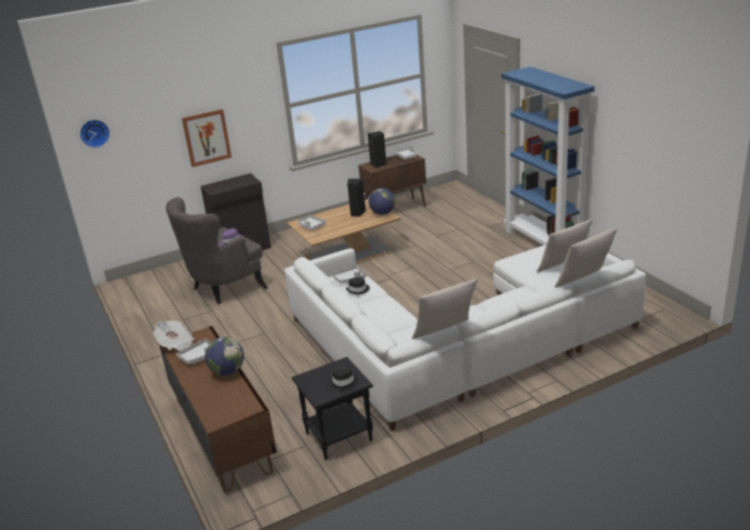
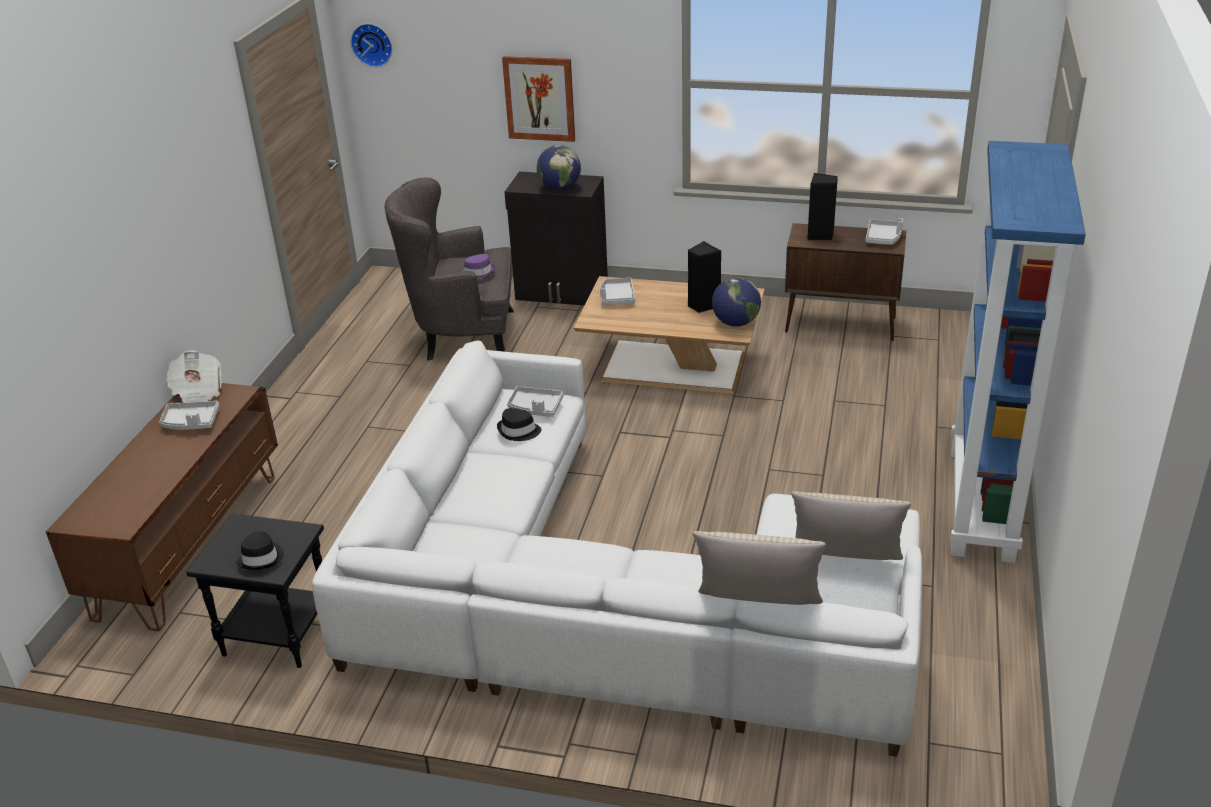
camera: 40 degrees right, 5 degrees up
globe [205,337,244,376] -> globe moved to [537,145,581,190]
beige pillow [412,278,478,339] -> none

